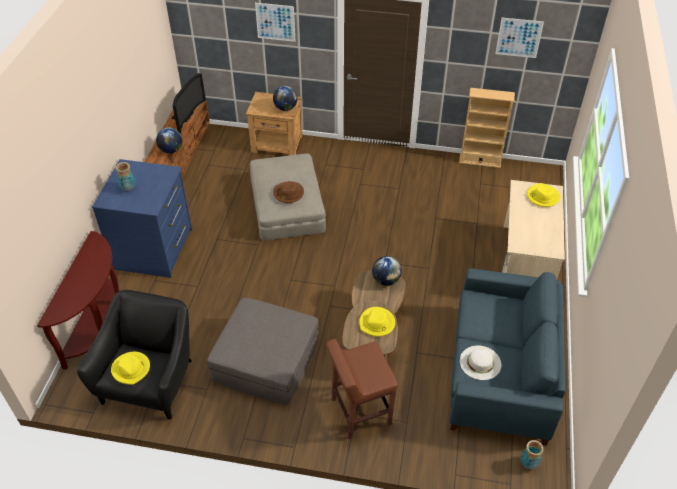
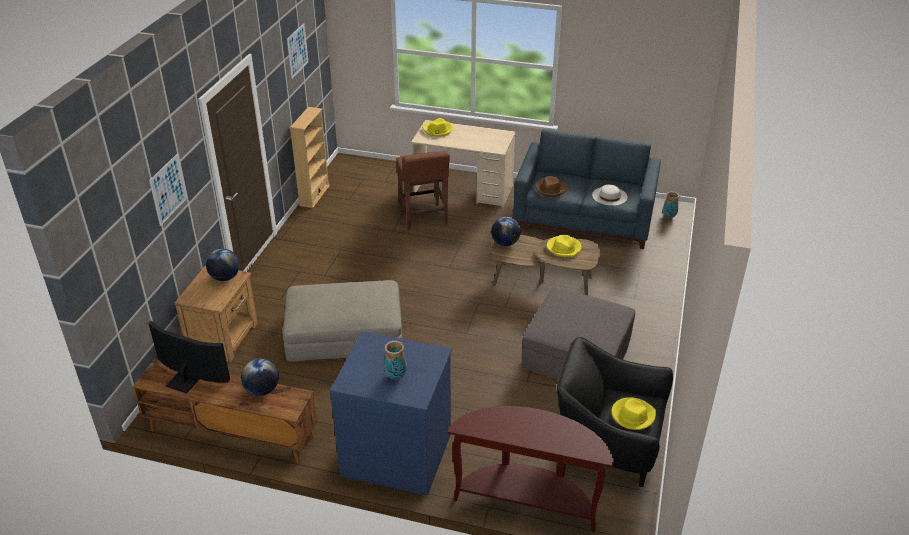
camera: 85 degrees left, 10 degrees down
brown hat [273,181,304,203] -> brown hat moved to [536,176,567,197]
brown stool [326,339,398,439] -> brown stool moved to [396,151,450,230]

